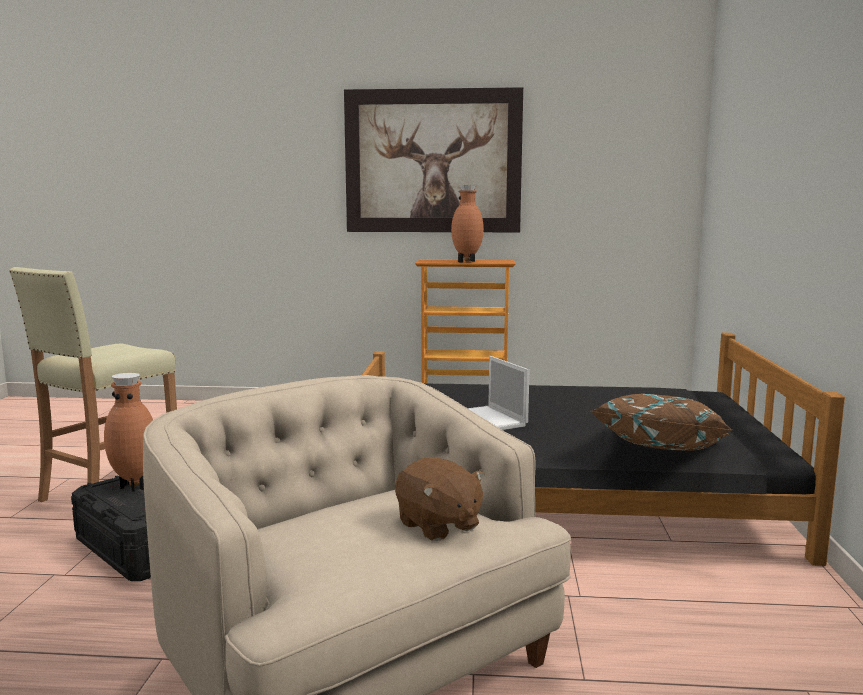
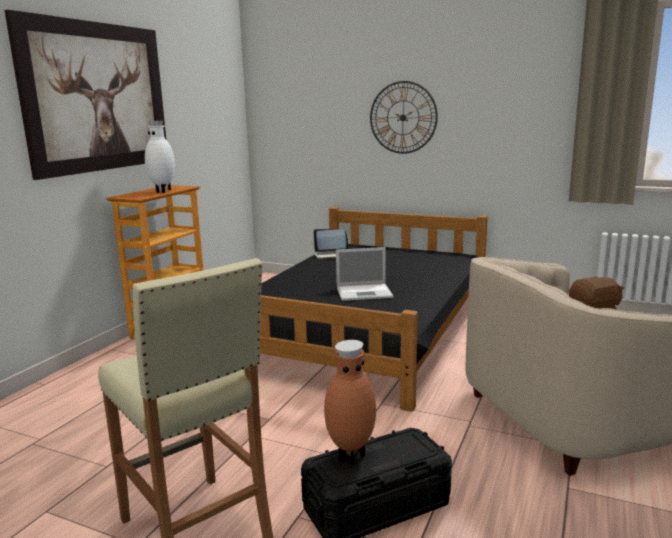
camera: 70 degrees left, 5 degrees up
brown vase [451,185,484,263] -> white vase [145,121,175,193]
brown pillow [590,394,732,451] -> none
none -> laptop [313,229,349,259]
none -> wall clock [370,81,438,154]

